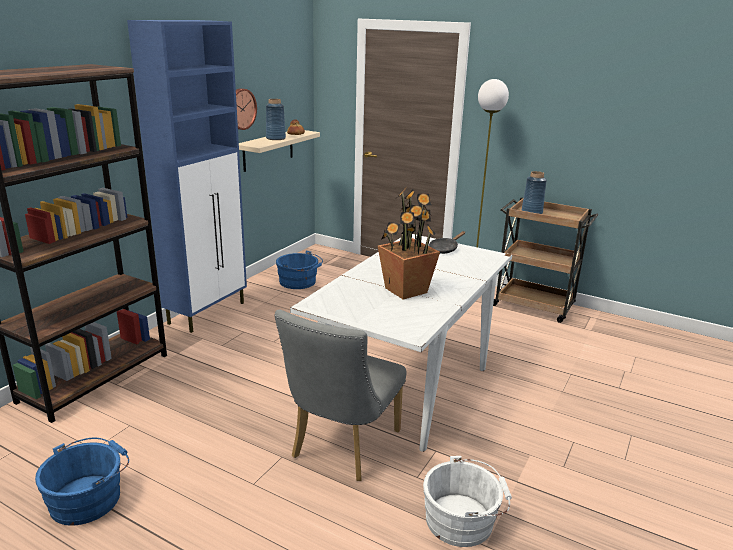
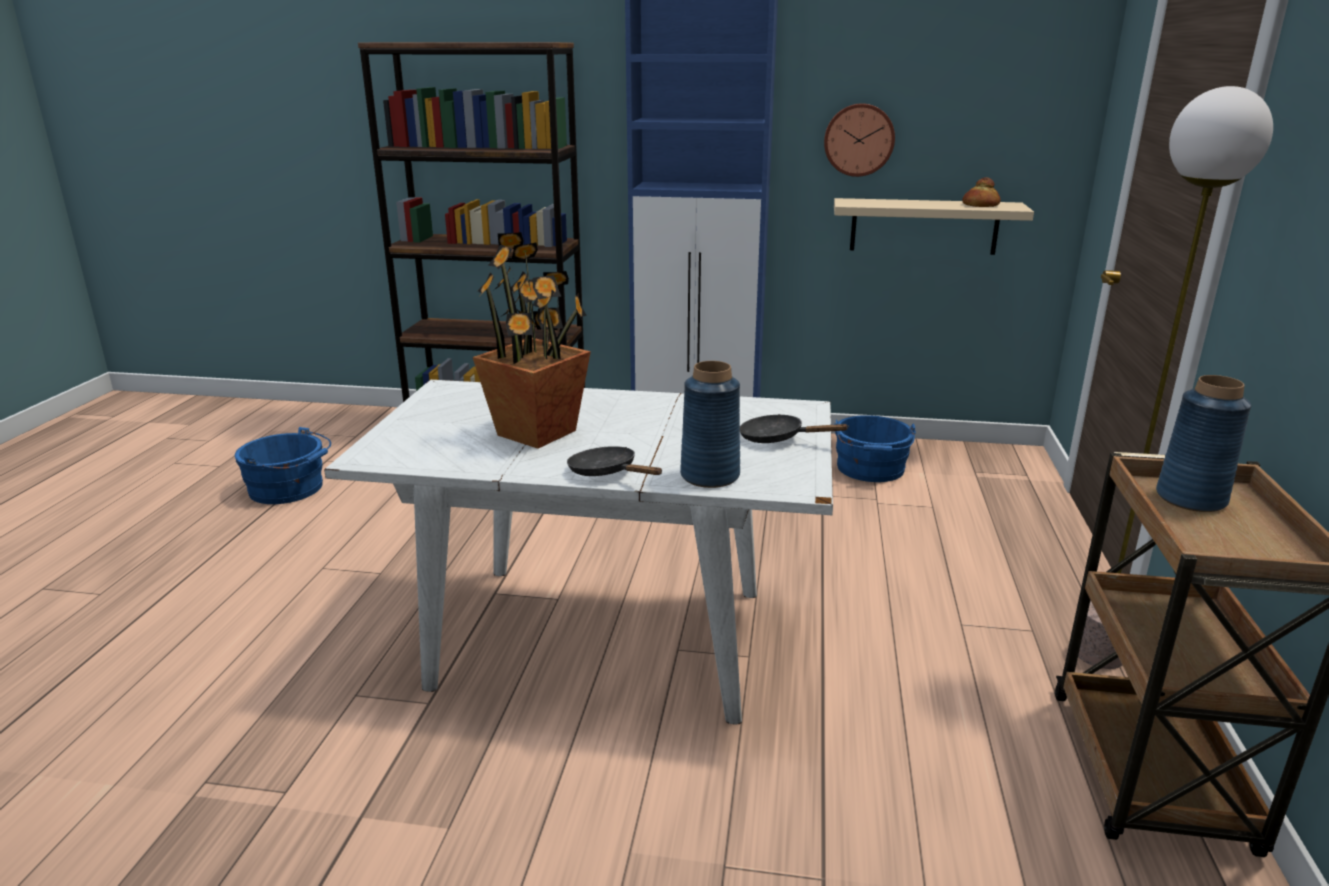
camera: 70 degrees right, 0 degrees up
blue vase [266,99,286,140] -> blue vase moved to [680,361,740,488]
grey chair [275,310,407,481] -> none
white bucket [423,456,512,547] -> none
none -> black frying pan [567,446,662,476]

